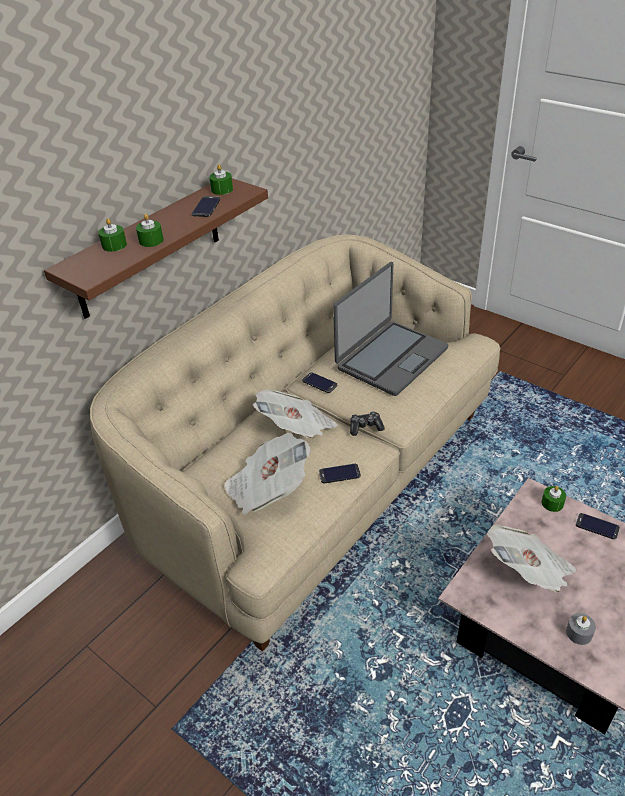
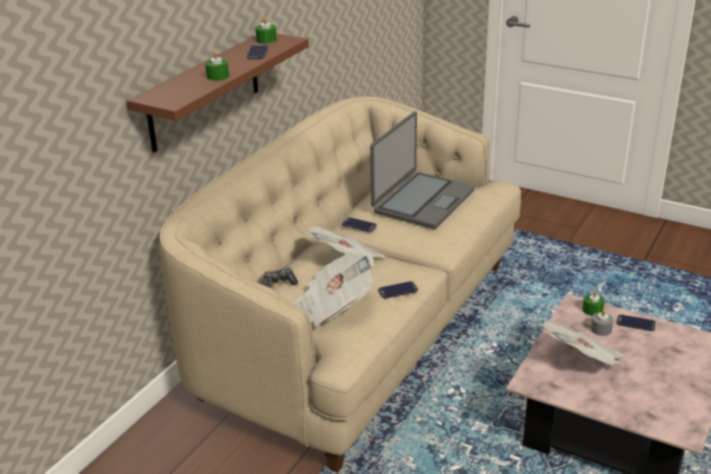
camera: 10 degrees left, 10 degrees down
green candle [98,218,127,252] -> none
game controller [350,411,385,436] -> game controller moved to [263,268,298,288]
grey candle [566,613,596,645] -> grey candle moved to [591,309,613,336]

